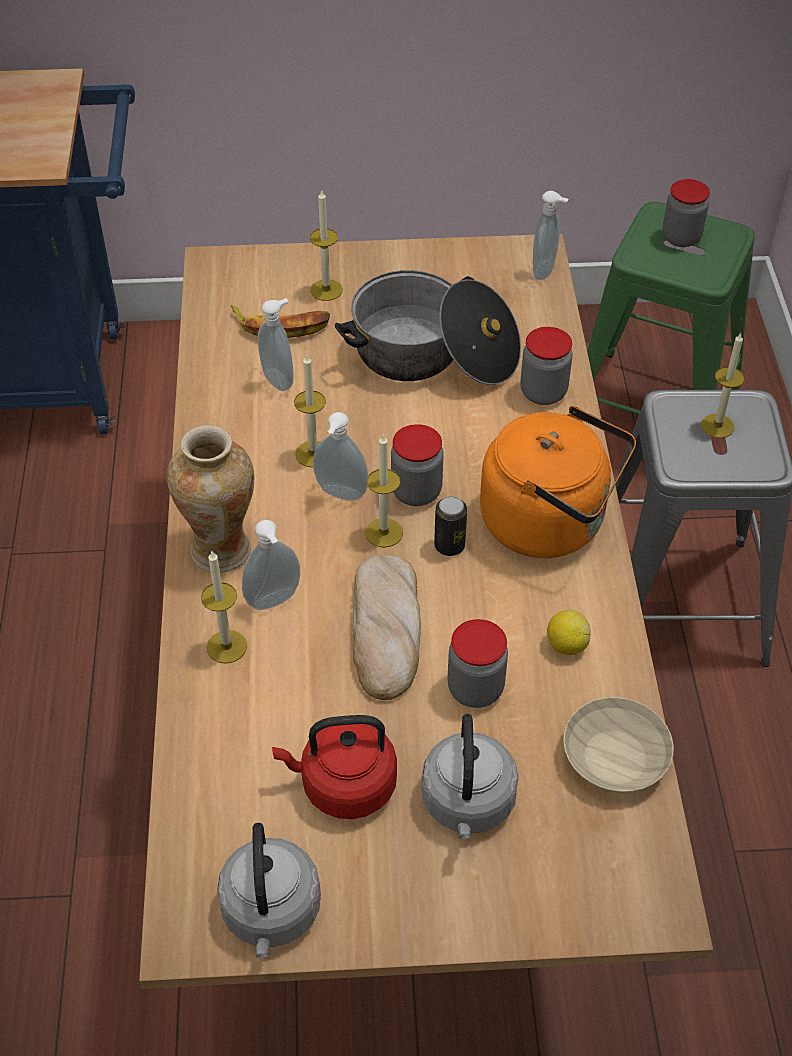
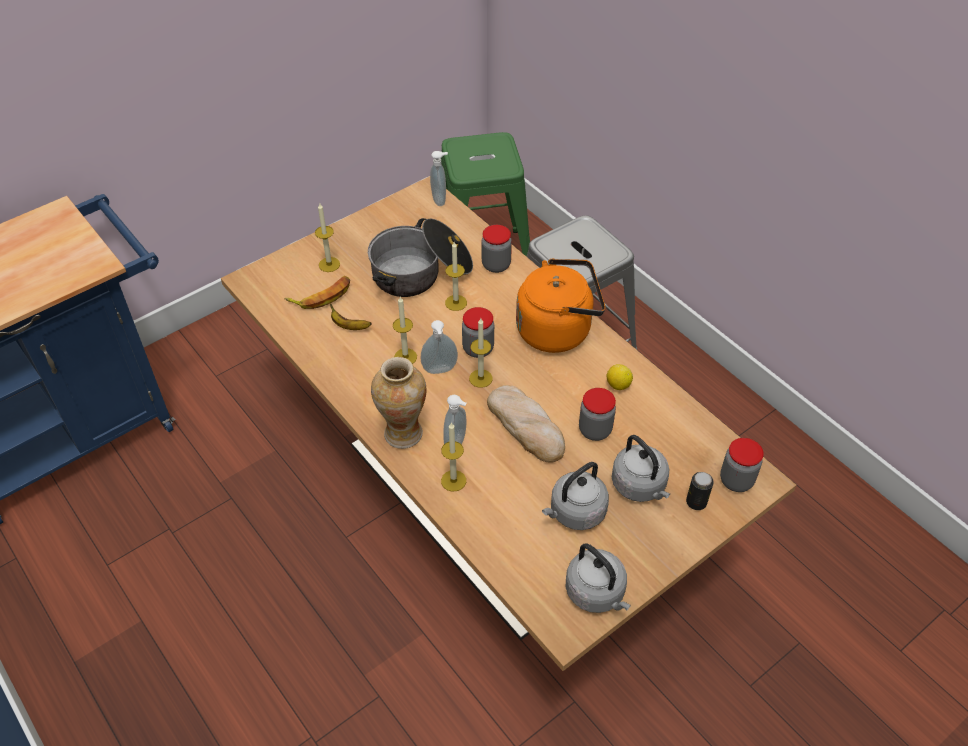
camera: 35 degrees left, 0 degrees up
soap dispenser [258,298,294,391] -> banana [330,303,372,330]
red kettle [272,715,397,819] -> grey kettle [542,462,609,530]
can [434,496,467,556] -> can moved to [686,472,714,510]
beige bowl [563,697,674,793] -> none
jar [662,179,710,247] -> jar moved to [720,438,764,492]
candle [701,333,745,438] -> candle moved to [445,242,467,311]

